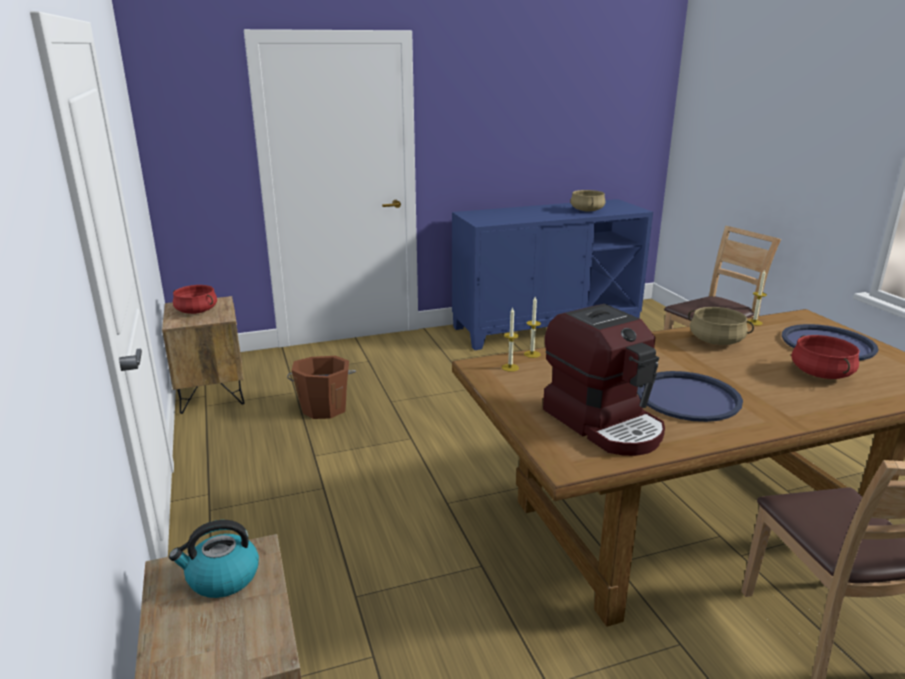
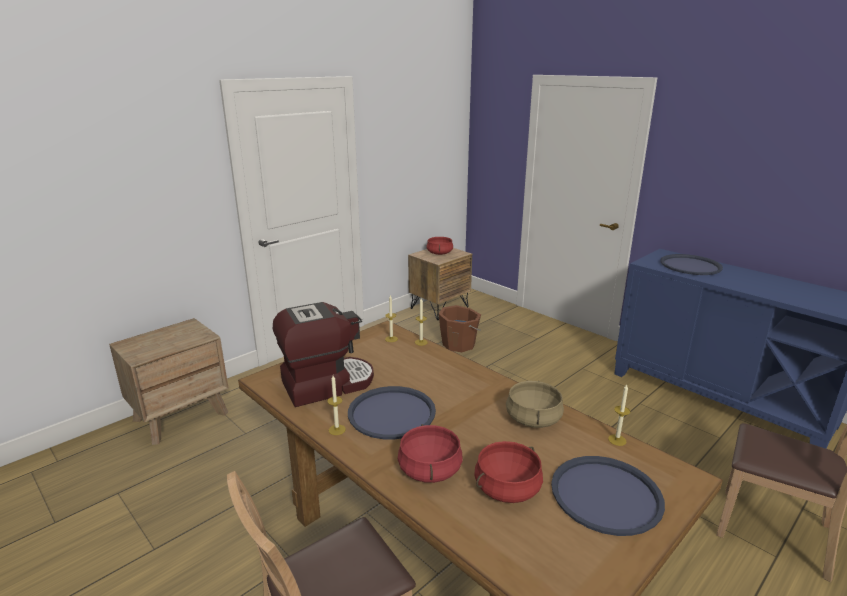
camera: 65 degrees right, 0 degrees up
kettle [169,520,259,598] -> none
coffee machine [543,304,665,456] -> coffee machine turned 150 degrees counterclockwise [273,302,374,407]
beige cooking pot [570,190,606,211] -> none
none -> candle [328,376,346,435]
none -> red cooking pot [398,424,463,483]
none -> blue tray [660,254,723,275]

